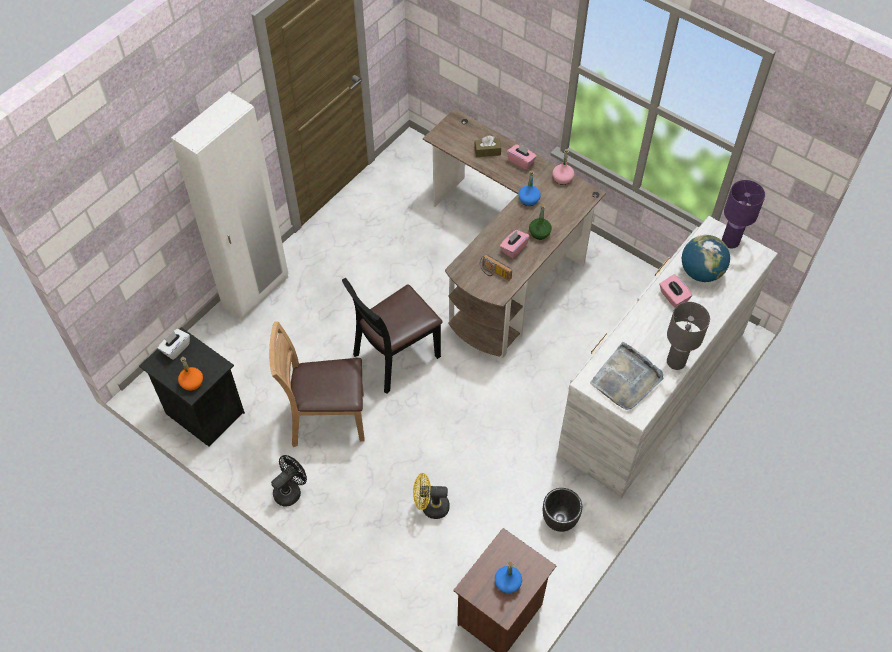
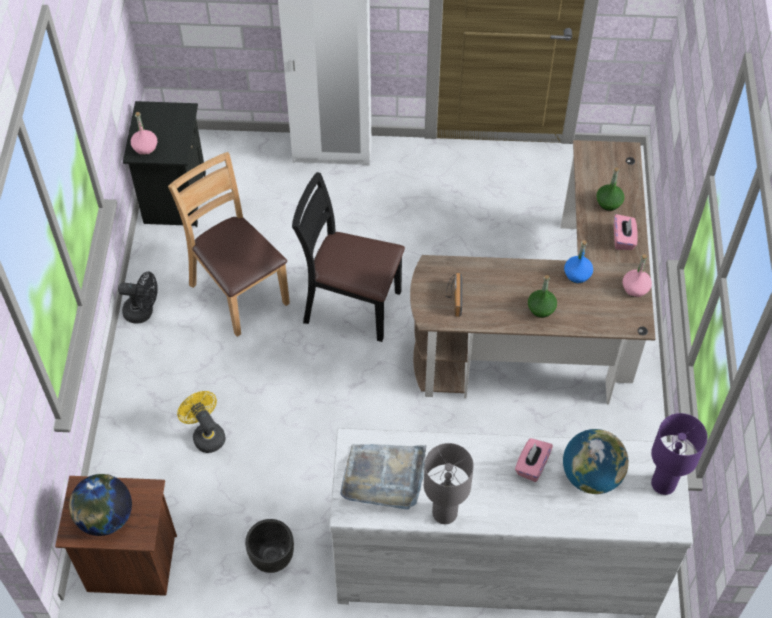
camera: 55 degrees right, 0 degrees up
white tissue box [158,329,190,360] -> none
orange bottle [178,357,203,391] -> pink bottle [131,112,157,155]
brown tissue box [474,136,501,157] -> green bottle [596,168,624,211]
blue bottle [495,562,522,593] -> globe [69,474,132,536]
pink tissue box [500,230,530,258] -> none

